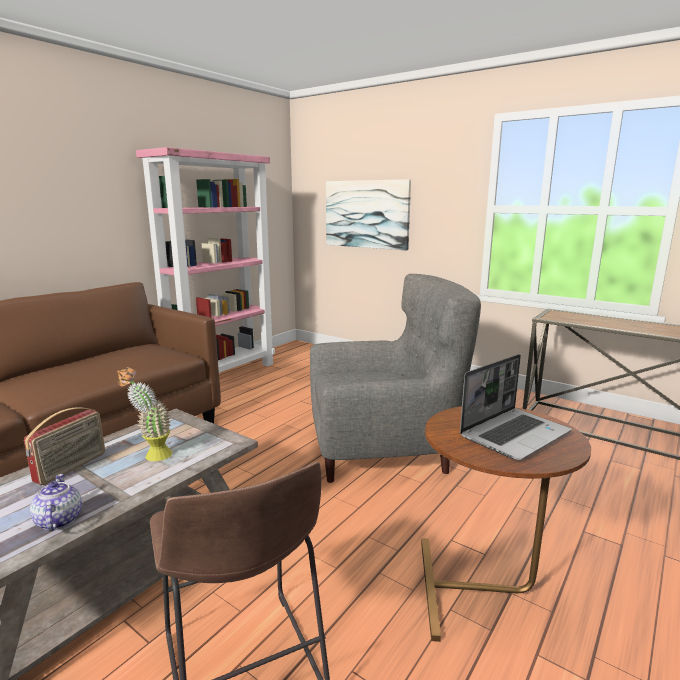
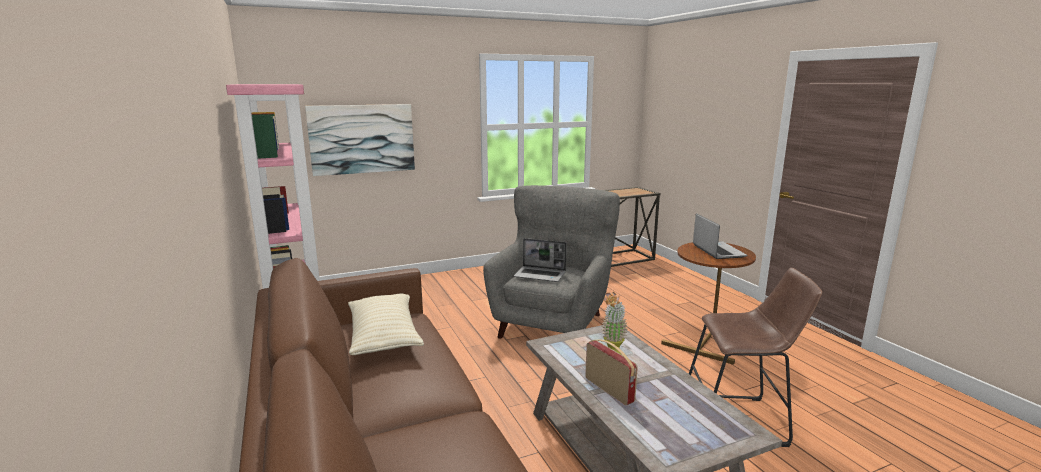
camera: 60 degrees left, 0 degrees up
teapot [30,474,82,531] -> none
none -> beige pillow [348,294,424,355]
none -> laptop [514,238,567,282]

